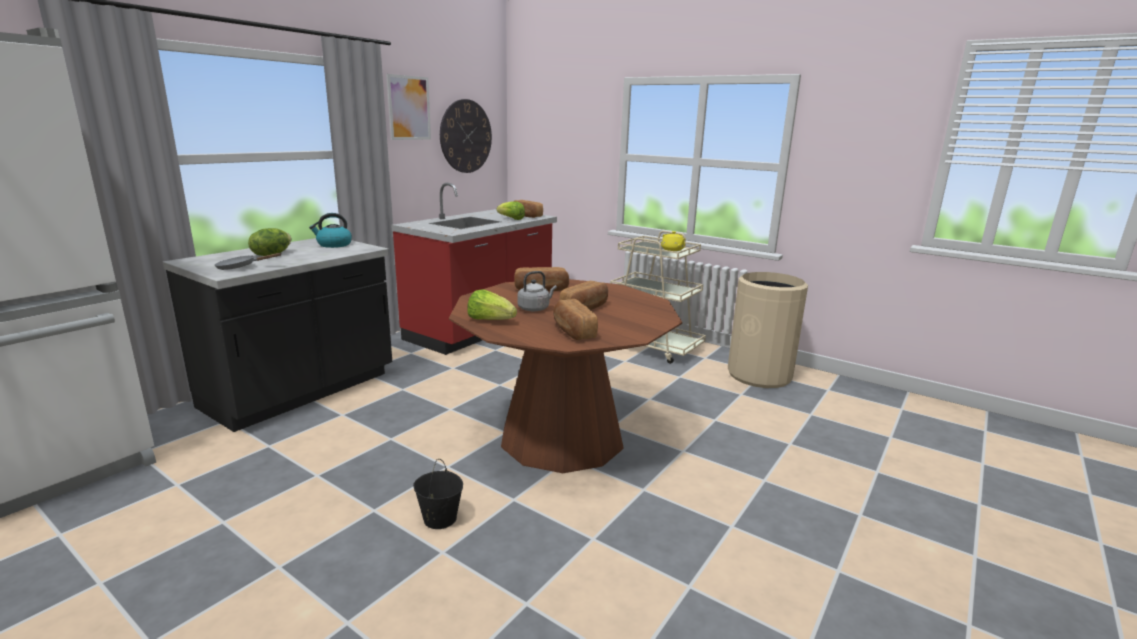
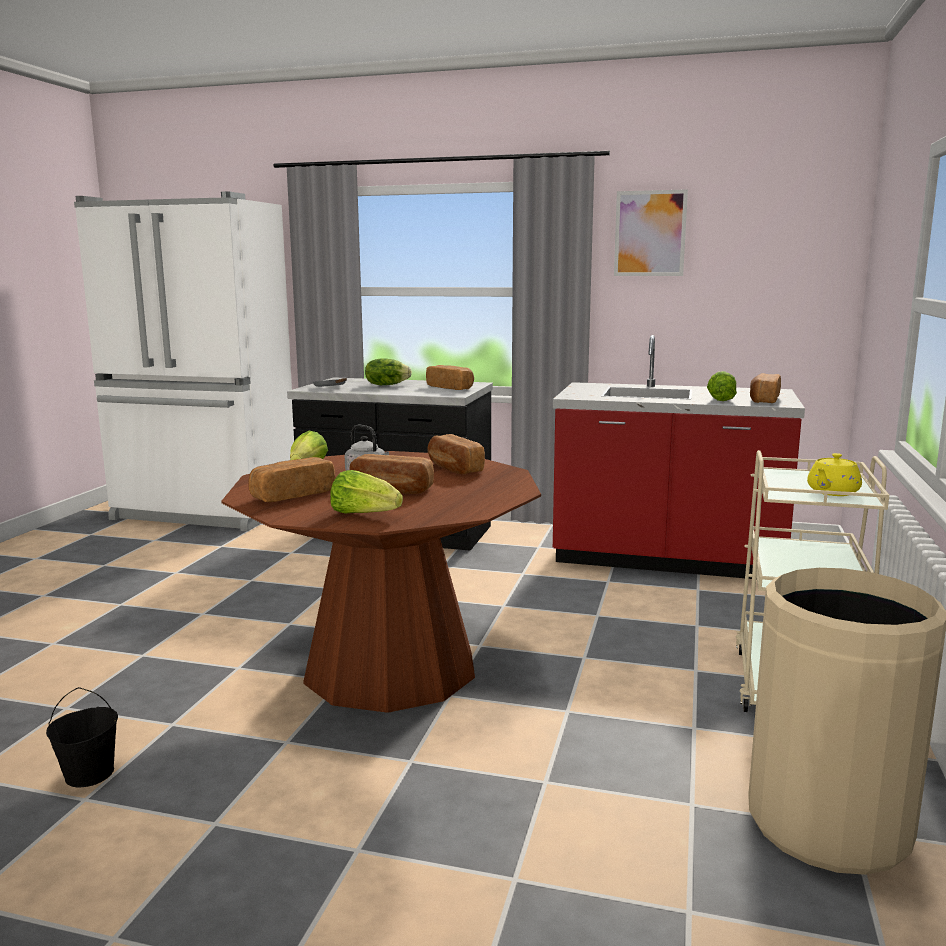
camera: 70 degrees right, 5 degrees down
kettle [309,213,352,248] -> bread [426,365,474,390]
black bucket [413,459,463,529] -> black bucket moved to [46,687,118,787]
wall clock [440,99,492,173] -> none
none -> lettuce [330,470,403,514]

